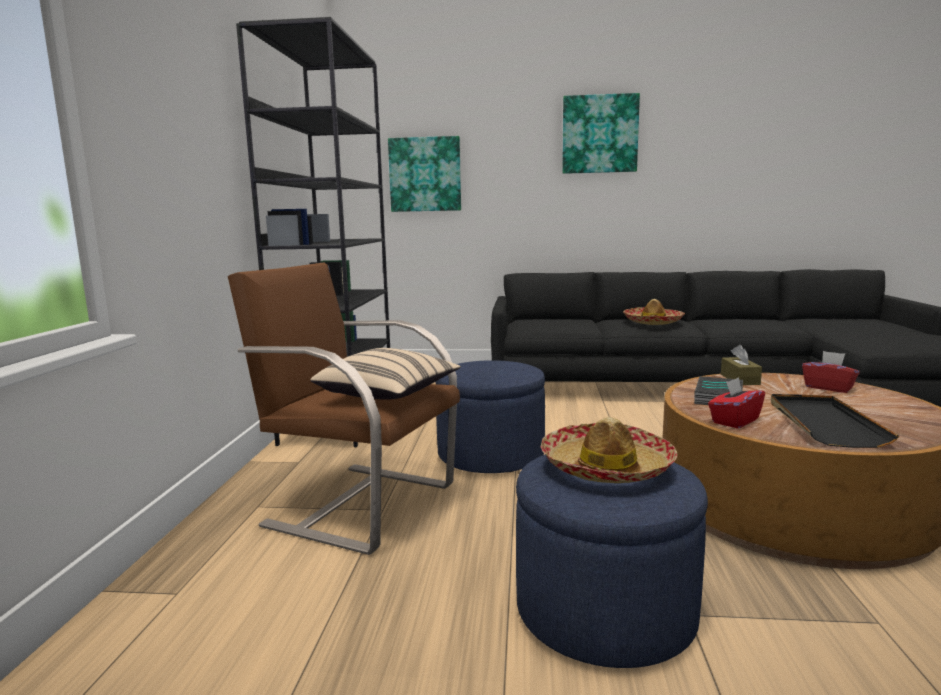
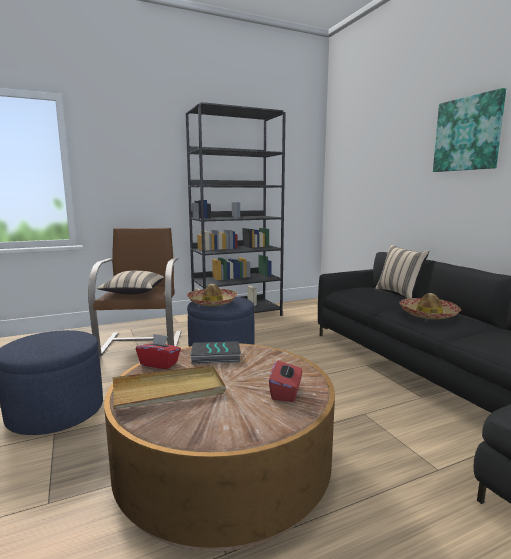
camera: 60 degrees right, 0 degrees up
picture [388,136,461,212] -> none
hat [540,417,677,483] -> hat moved to [187,284,237,306]
brown tissue box [721,345,762,385] -> none
black tray [771,394,899,448] -> beige tray [113,365,226,409]
none -> beige pillow [375,245,429,299]

